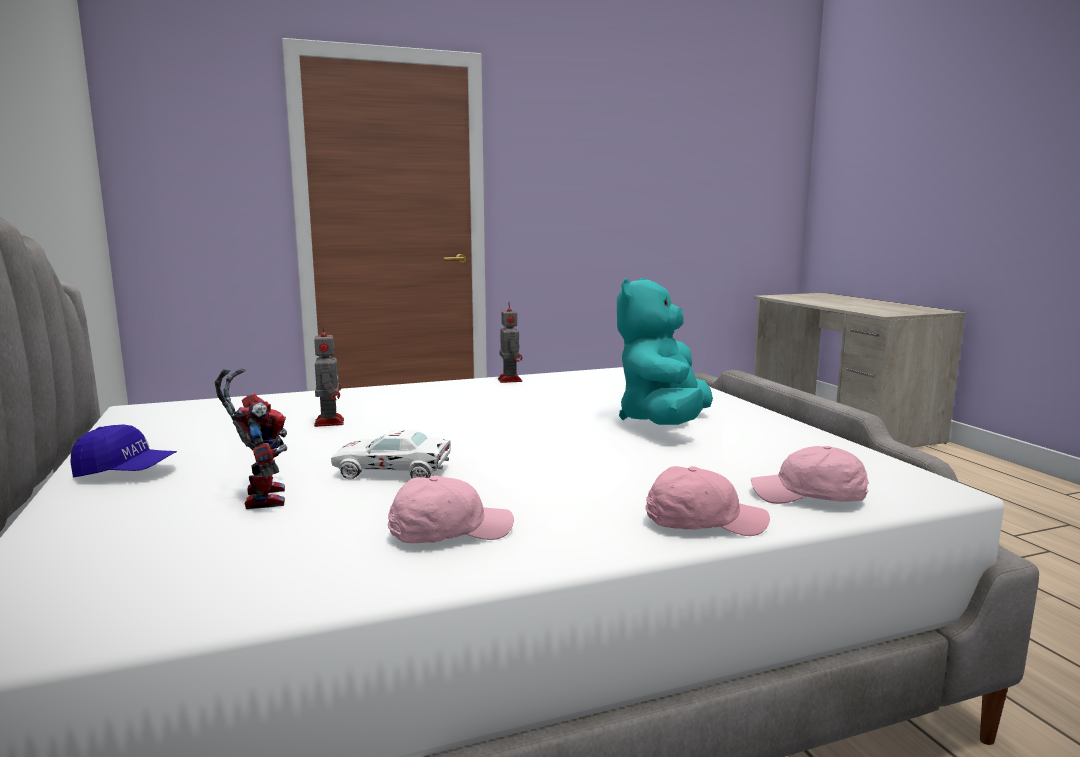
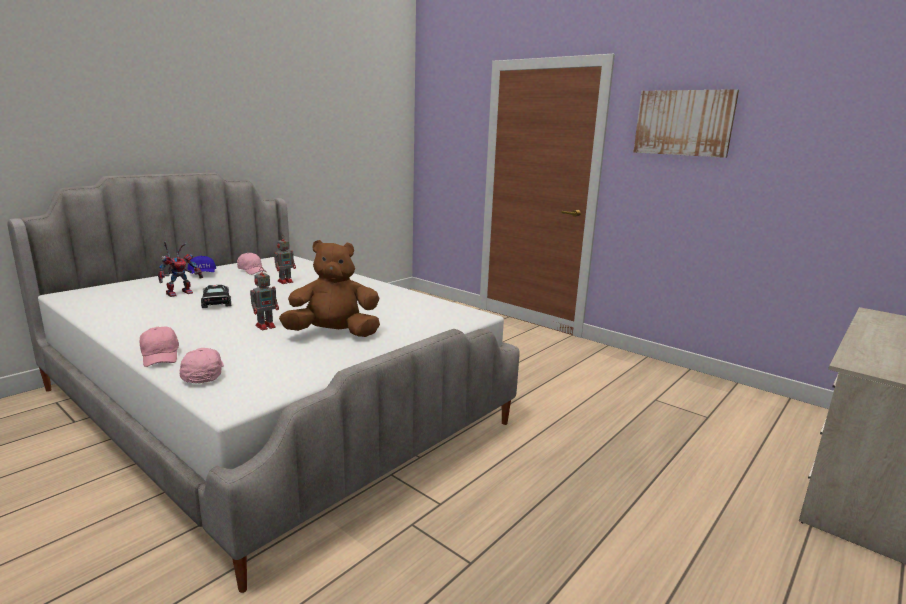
camera: 60 degrees right, 5 degrees up
white toy car [331,430,451,480] -> black toy car [201,285,231,308]
pink cap [388,475,514,543] -> pink cap moved to [237,253,267,275]
toy robot [498,301,523,383] -> toy robot moved to [250,268,279,330]
turquoise plush toy [617,278,713,425] -> brown plush toy [279,240,380,337]
none -> picture [634,89,739,158]

